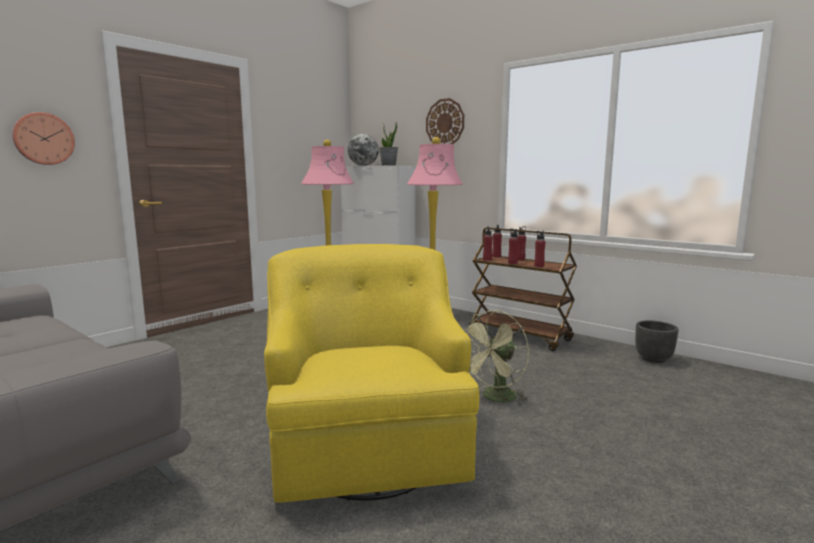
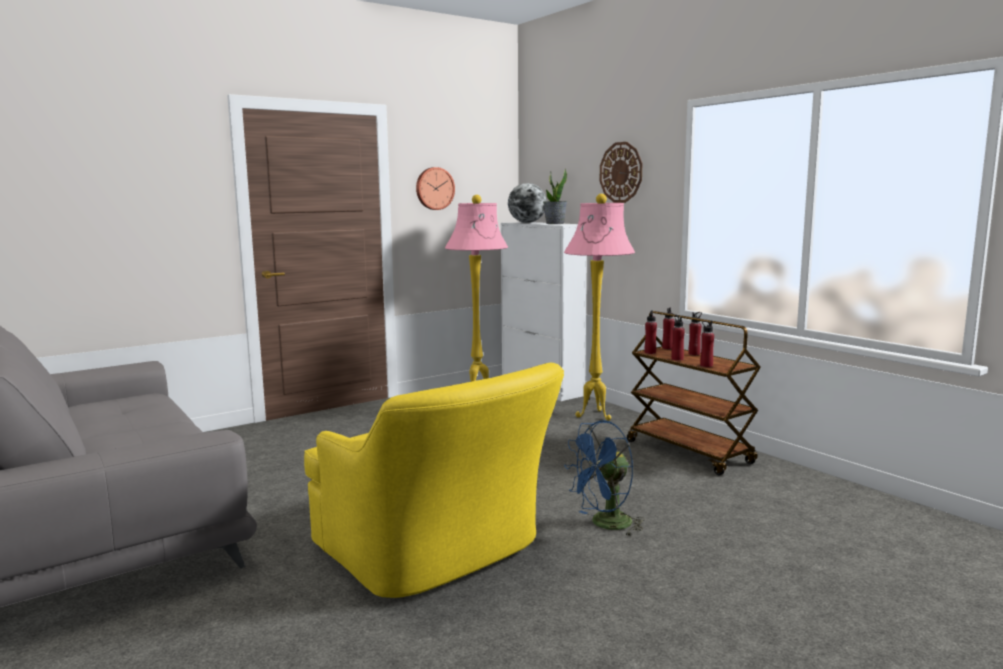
camera: 15 degrees right, 0 degrees up
wall clock [12,112,75,165] -> wall clock moved to [416,167,455,210]
yellow armchair [264,244,479,502] -> yellow armchair turned 135 degrees clockwise [304,363,564,598]
green fan [465,310,529,406] -> blue fan [564,420,645,536]
black planter [635,320,679,363] -> none

